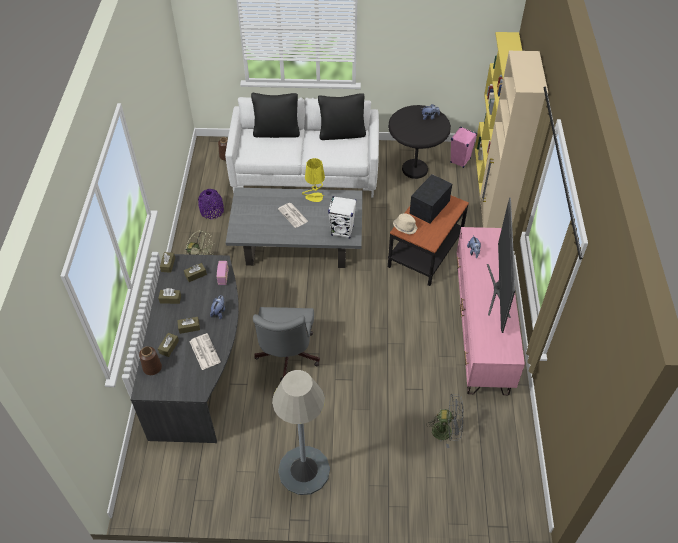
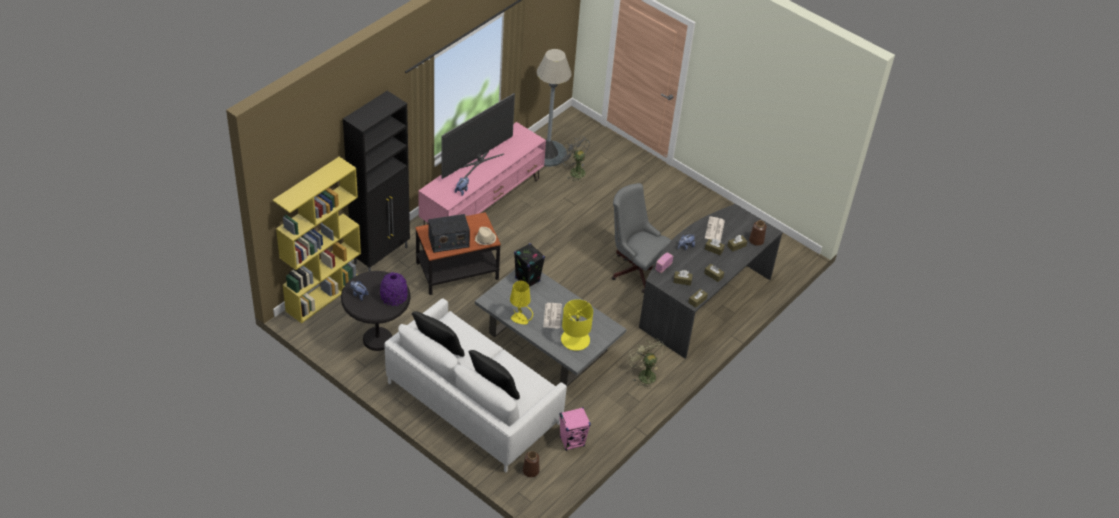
camera: 145 degrees left, 5 degrees down
purple vase [198,189,224,219] -> purple vase moved to [380,272,408,306]
grey office chair [253,307,320,381] -> grey office chair turned 90 degrees counterclockwise [612,183,672,293]
grey floor lamp [272,370,330,495] -> grey floor lamp moved to [537,49,572,167]
white speaker [328,196,357,239] -> black speaker [514,243,545,287]
pink speaker [450,127,477,168] -> pink speaker moved to [559,407,591,451]
beige cabinet [480,51,548,228] -> black cabinet [343,91,410,271]
none -> yellow table lamp [561,299,593,351]

